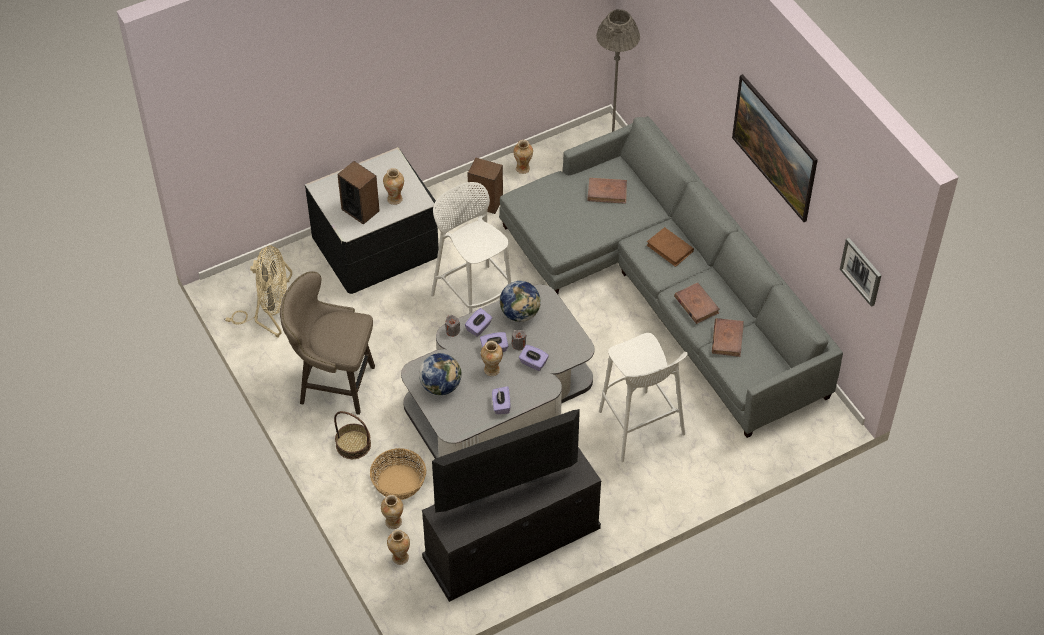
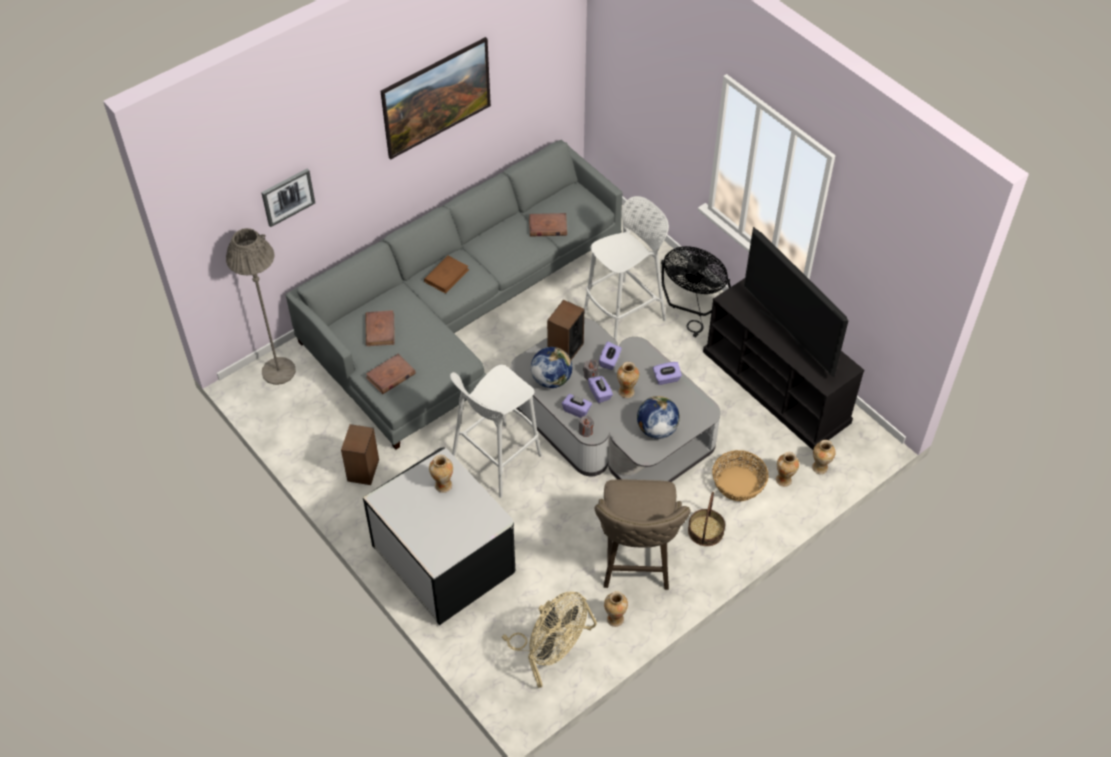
camera: 100 degrees left, 0 degrees up
beige fan [225,245,292,337] -> beige fan turned 135 degrees clockwise [502,592,597,688]
speaker [337,161,380,225] -> speaker moved to [547,300,584,360]
vase [514,140,533,174] -> vase moved to [604,591,628,627]
brown book [674,283,720,324] -> brown book moved to [366,353,416,394]
picture [840,238,881,307] -> picture moved to [261,168,315,227]
none -> black fan [661,246,731,337]

